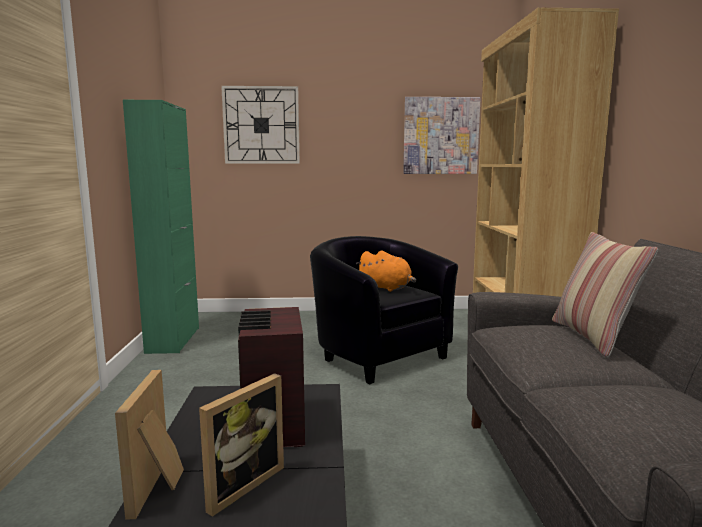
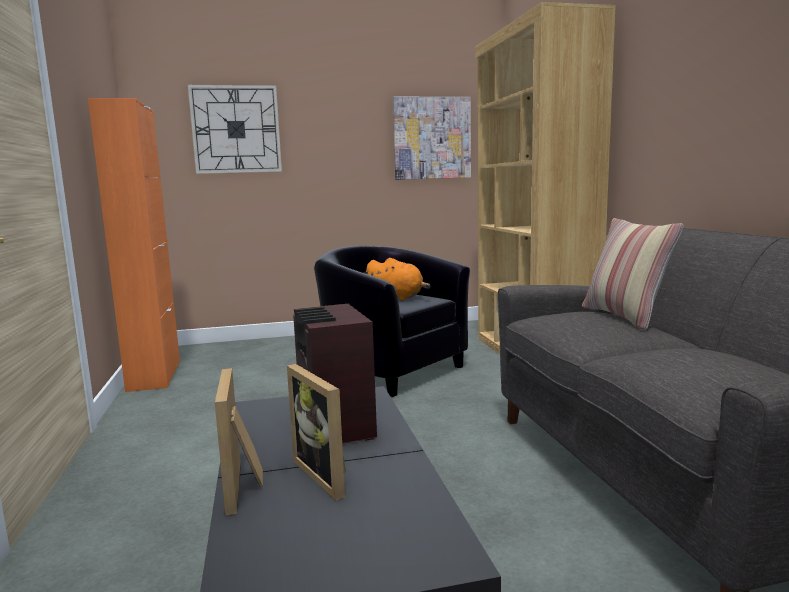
camera: 10 degrees left, 0 degrees up
green cabinet [123,100,199,354] -> orange cabinet [88,98,180,392]
picture frame [199,373,284,517] -> picture frame turned 120 degrees clockwise [287,364,346,501]

